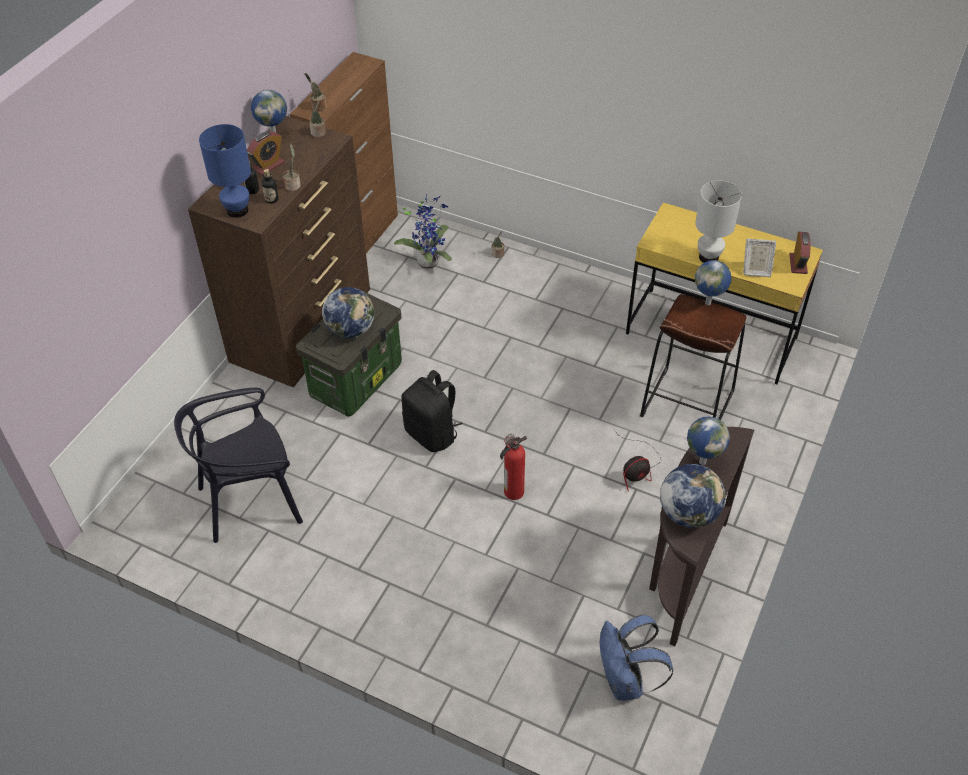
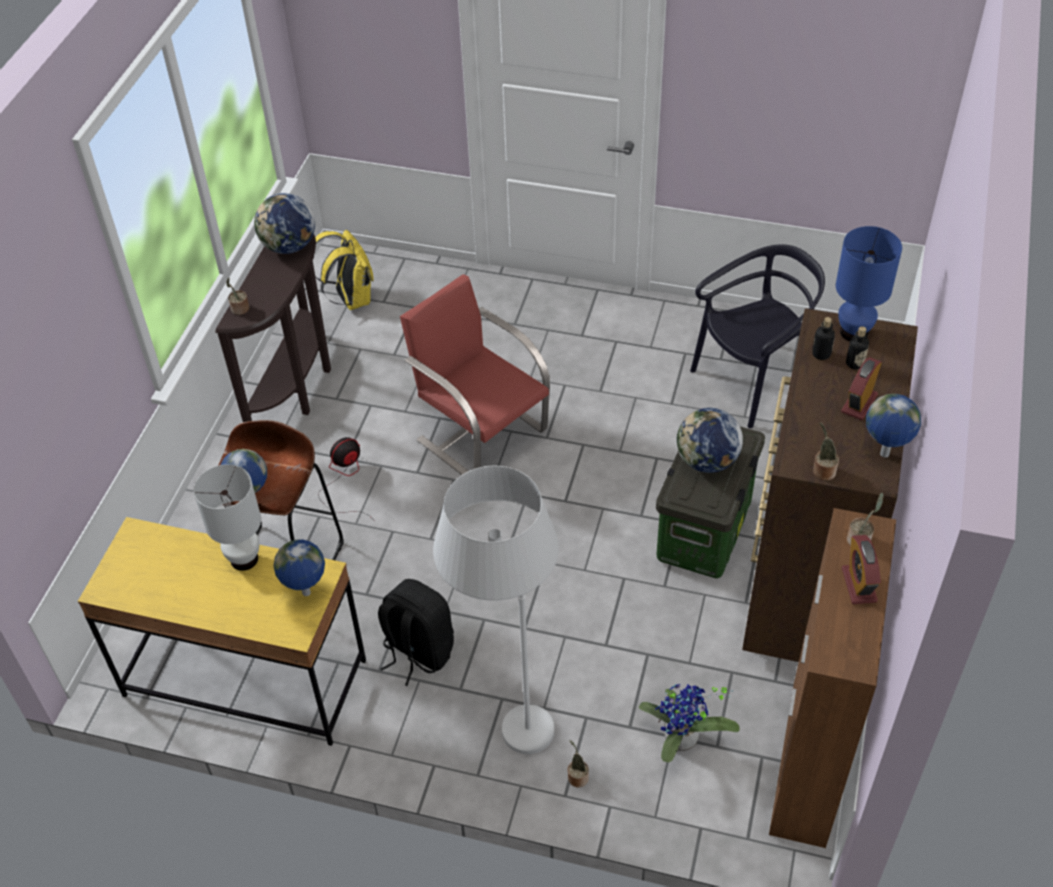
camera: 170 degrees right, 0 degrees up
potted plant [283,144,301,191] -> potted plant moved to [226,278,249,315]
black backpack [401,370,463,452] -> black backpack moved to [378,579,454,686]
fire extinguisher [500,434,527,500] -> red chair [400,274,550,475]
blue backpack [600,615,673,701] -> yellow backpack [315,230,374,310]
globe [687,417,730,465] -> globe moved to [274,540,325,596]
picture frame [743,239,776,277] -> none
alarm clock [790,232,810,274] -> alarm clock moved to [842,535,881,604]
none -> white floor lamp [433,466,559,754]

